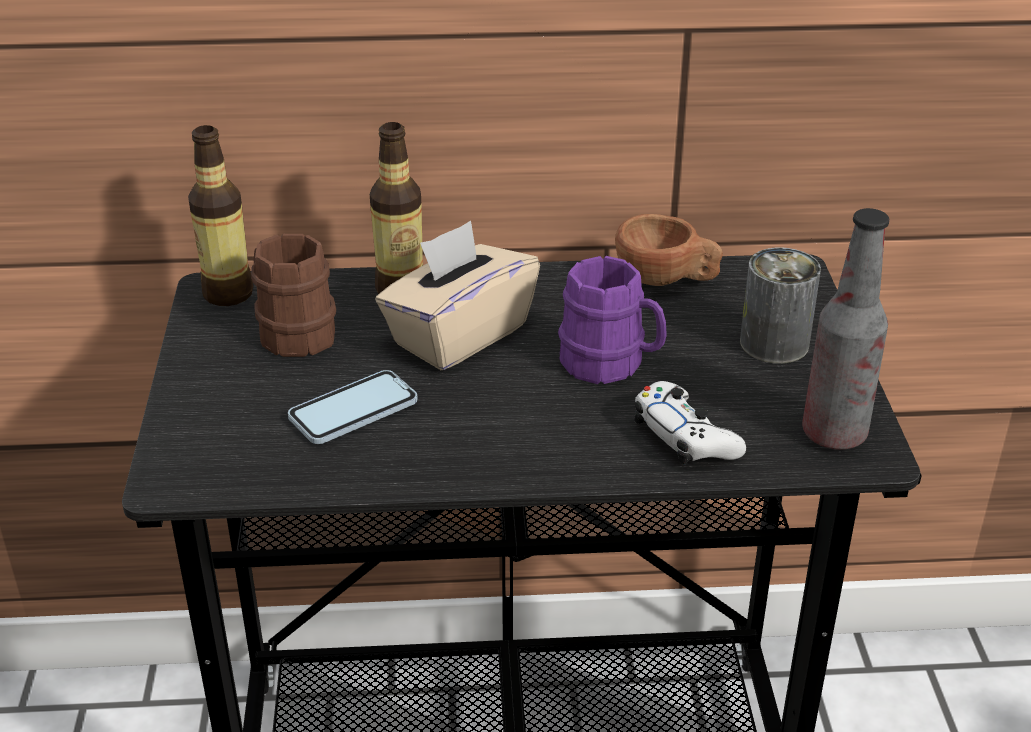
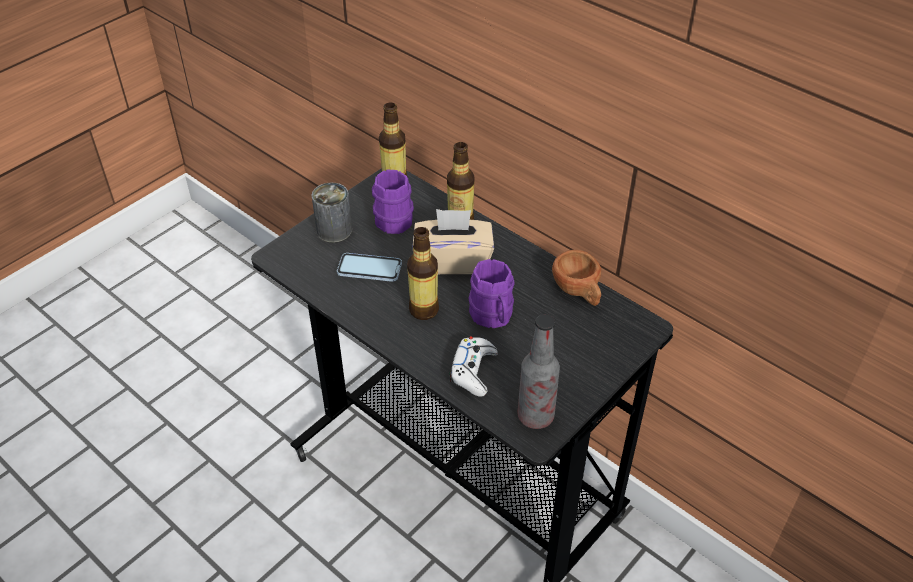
camera: 45 degrees right, 10 degrees up
brown mug [251,234,336,357] -> purple mug [372,169,414,234]
can [740,247,821,364] -> can moved to [312,183,352,243]
none -> bottle [407,227,439,320]

